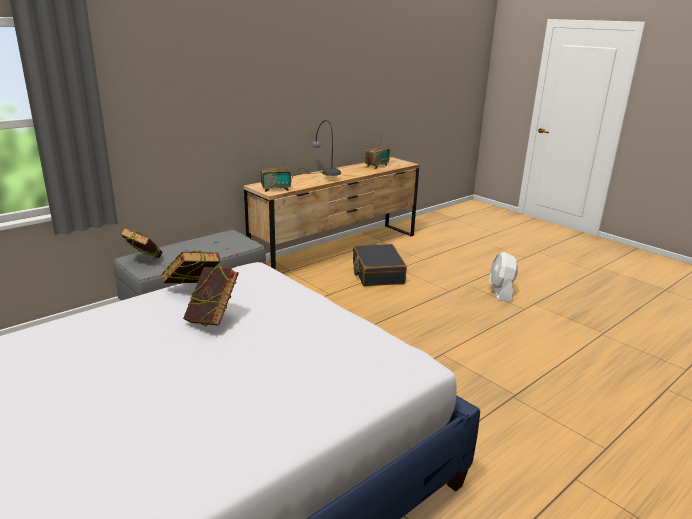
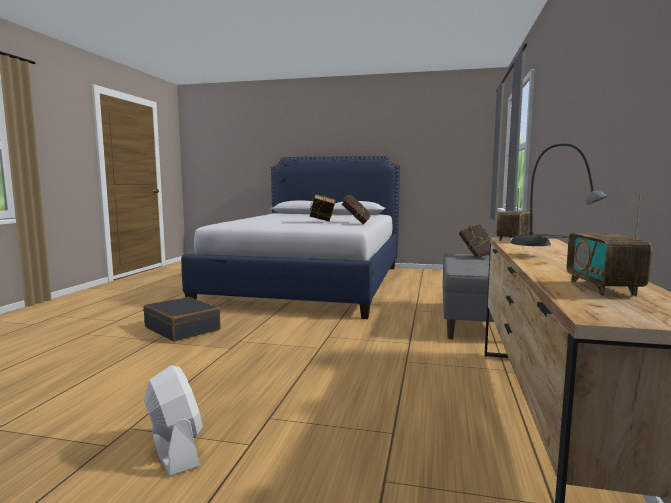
camera: 145 degrees right, 15 degrees down
black suitcase [353,244,407,286] -> black suitcase moved to [143,297,221,341]

